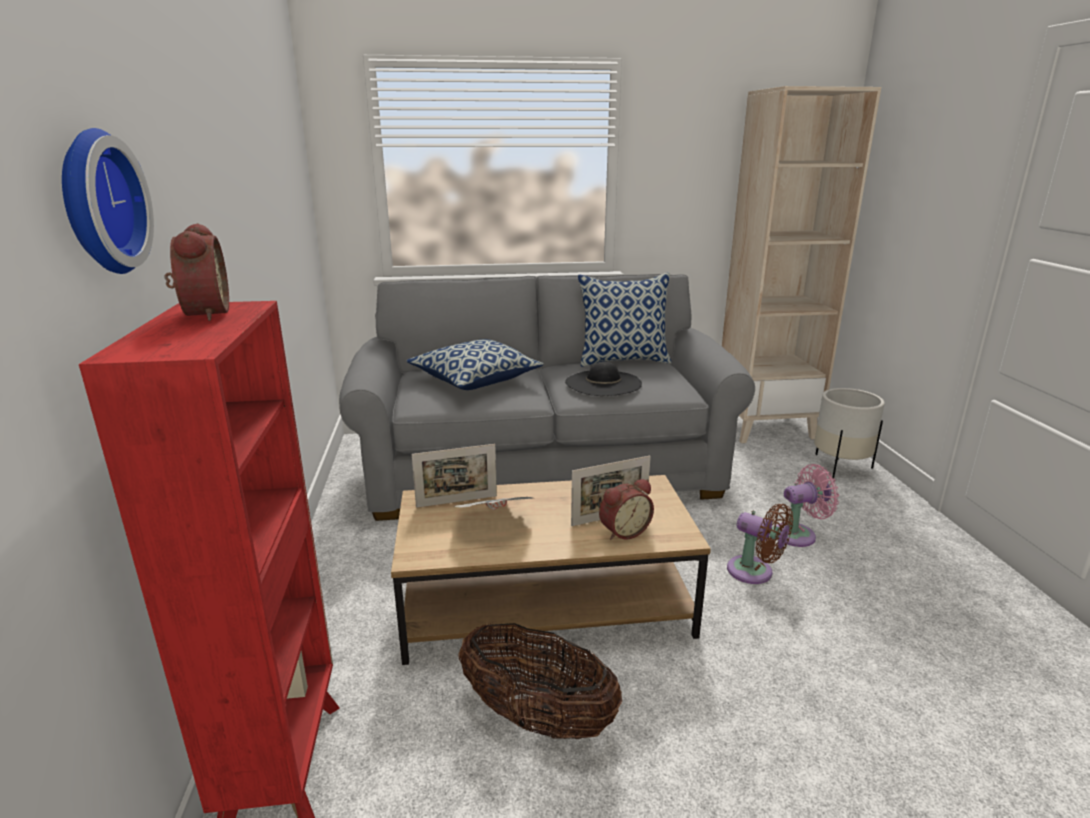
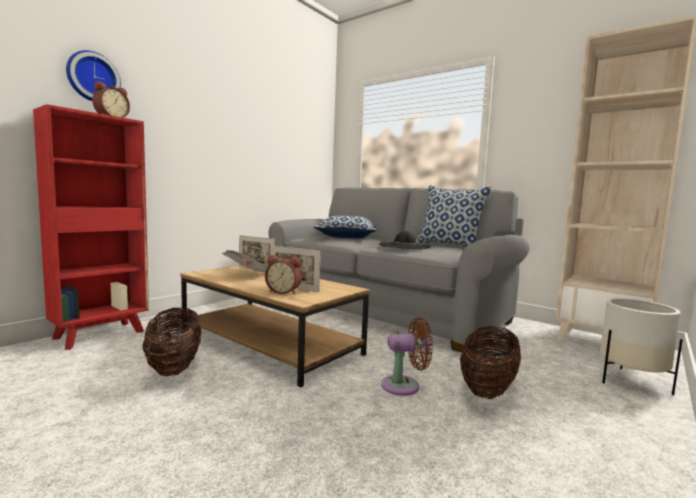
camera: 45 degrees right, 15 degrees down
brown fan [727,504,793,584] -> brown fan turned 90 degrees counterclockwise [381,317,433,396]
pink fan [776,464,839,547] -> basket [460,326,521,399]

